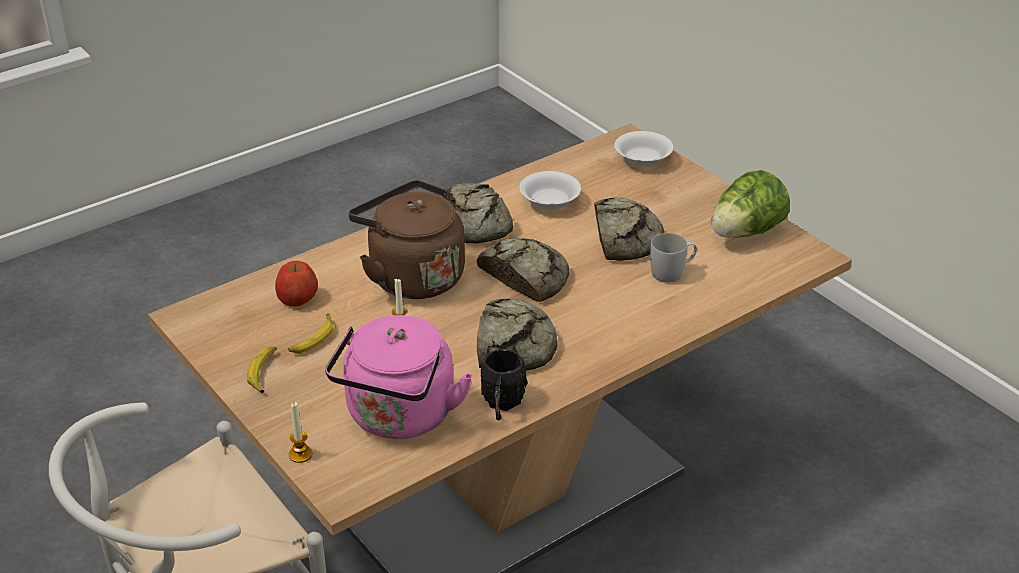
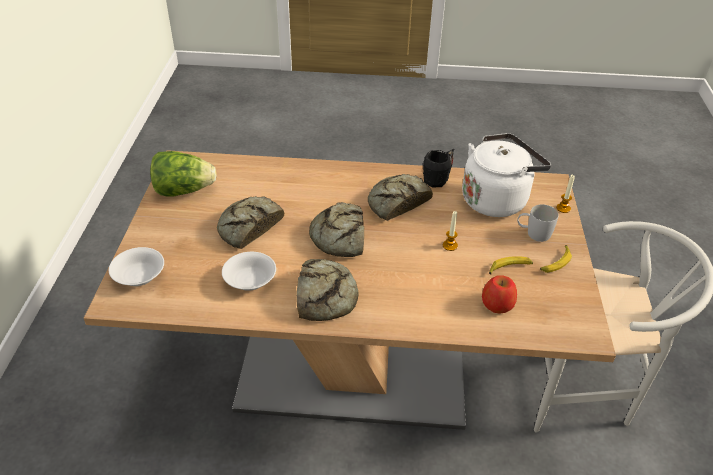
camera: 140 degrees left, 5 degrees up
pink kettle [325,315,473,439] -> white kettle [462,133,551,217]
brown kettle [349,180,465,299] -> none
white mug [650,233,697,283] -> white mug moved to [517,204,559,242]

